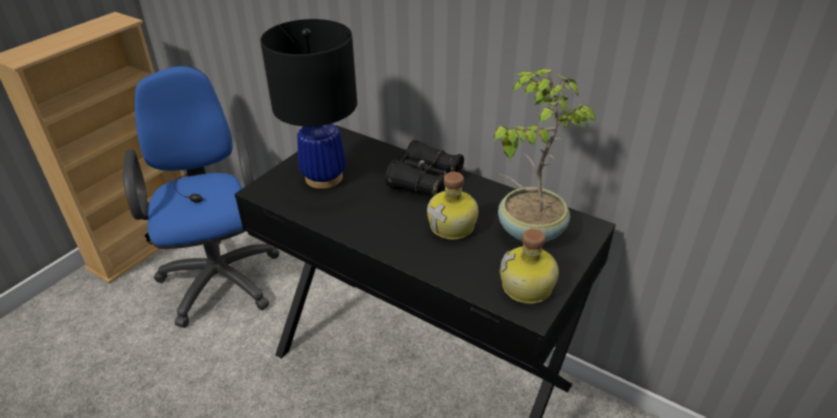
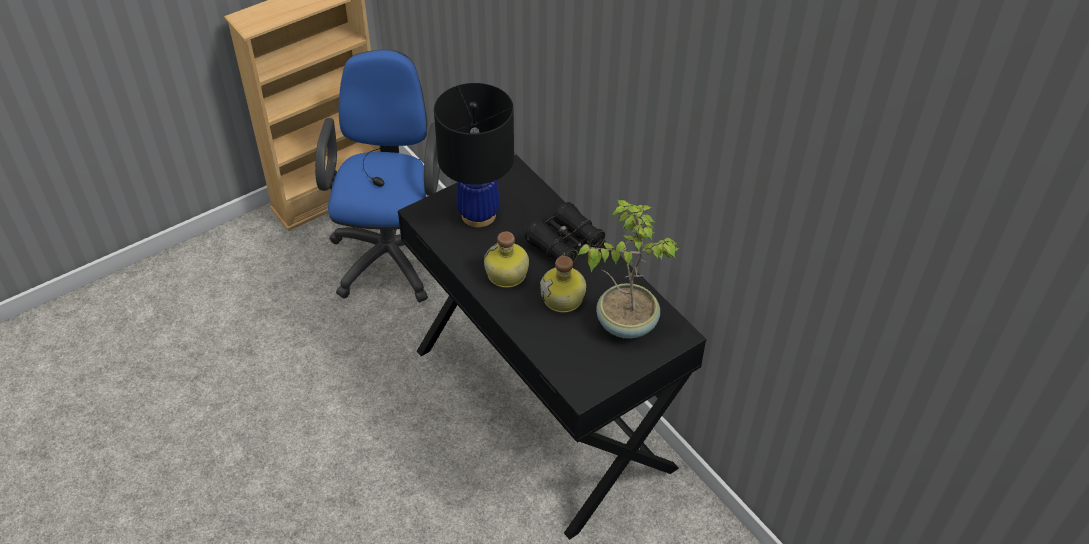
camera: 20 degrees right, 10 degrees up
bottle [500,229,559,304] -> bottle moved to [484,231,529,288]

